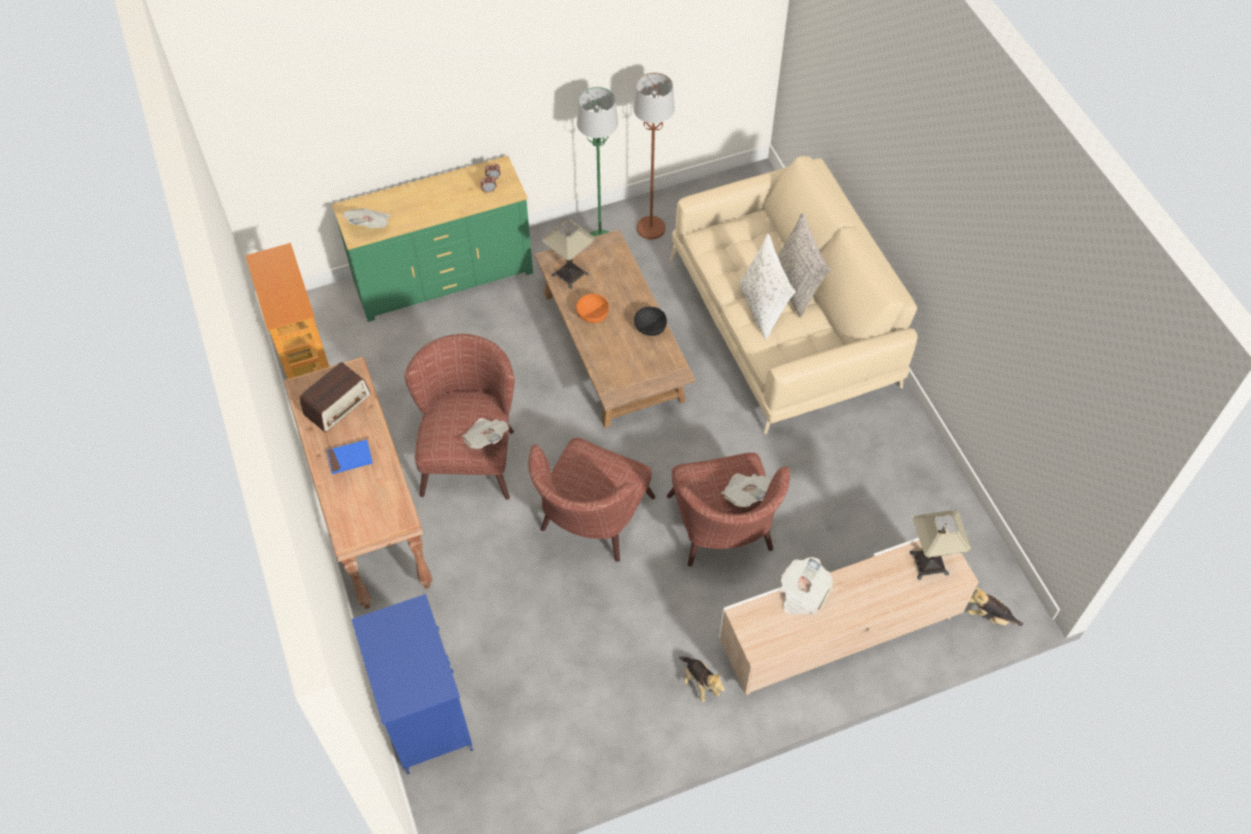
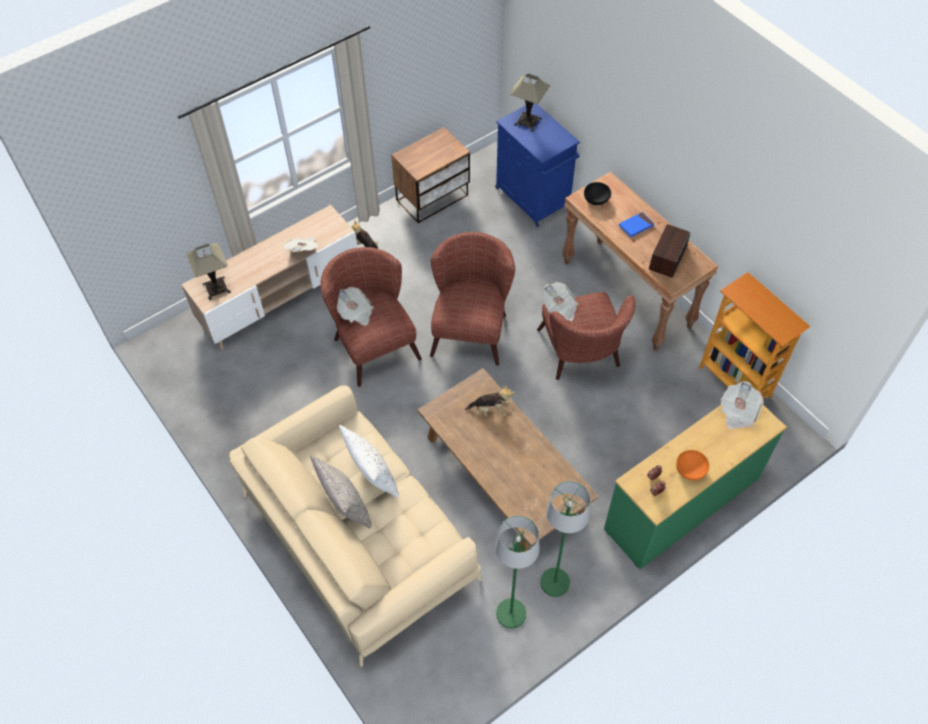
camera: 165 degrees right, 0 degrees up
table lamp [542,219,595,290] -> table lamp moved to [509,74,550,132]
orange bowl [576,294,609,323] -> orange bowl moved to [676,450,709,481]
brown floor lamp [633,73,675,240] -> green floor lamp [495,516,540,628]
black bowl [634,306,667,336] -> black bowl moved to [584,182,611,205]
plush toy [968,587,1023,626] -> plush toy moved to [465,385,515,416]
none -> nightstand [391,127,470,223]

